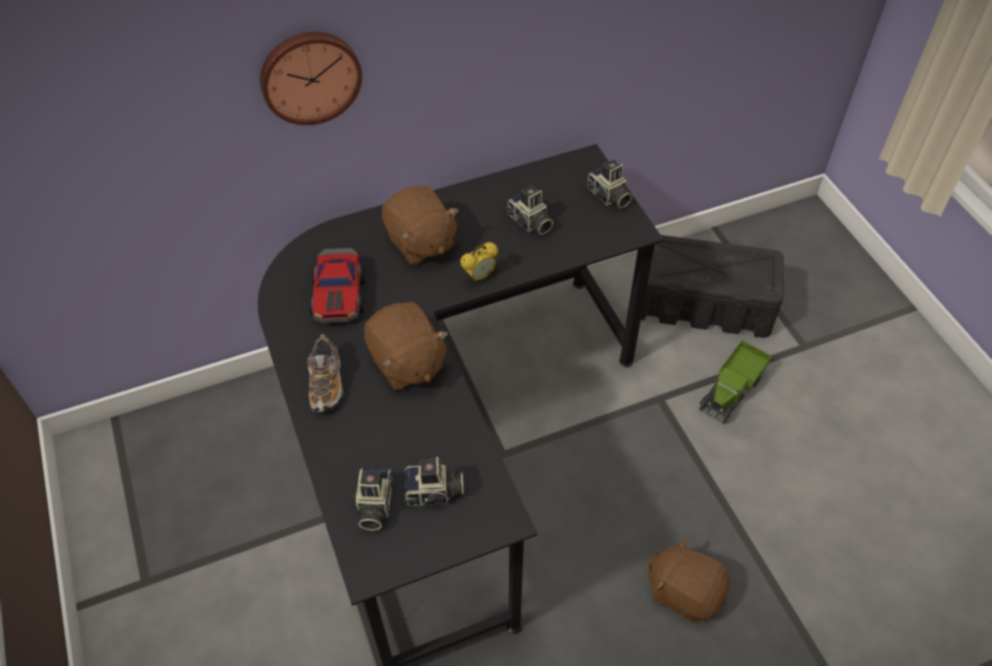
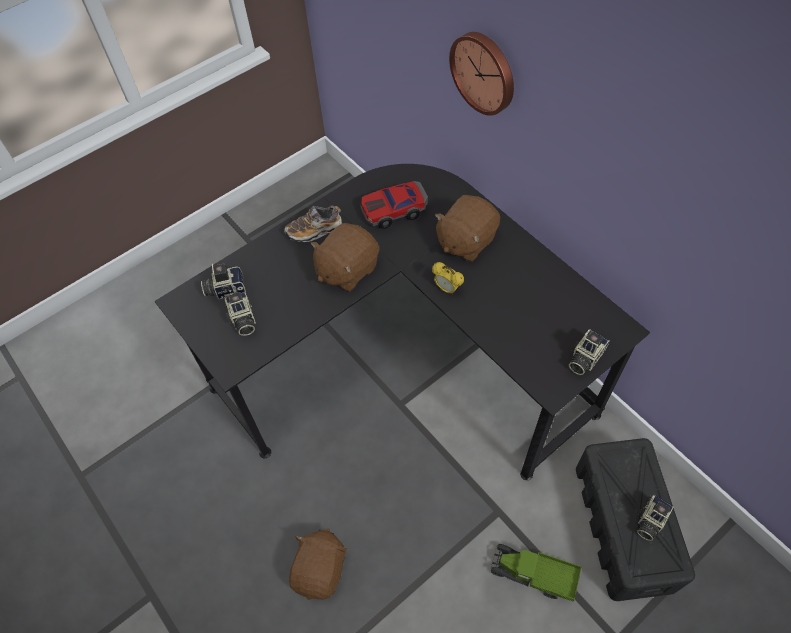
camera: 75 degrees right, 5 degrees up
camera [506,185,553,235] -> camera moved to [637,495,674,541]

